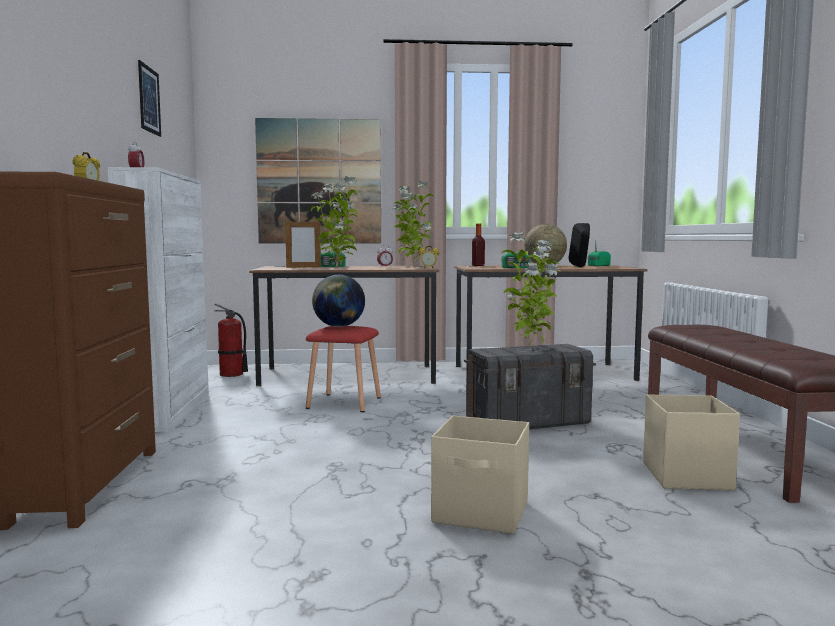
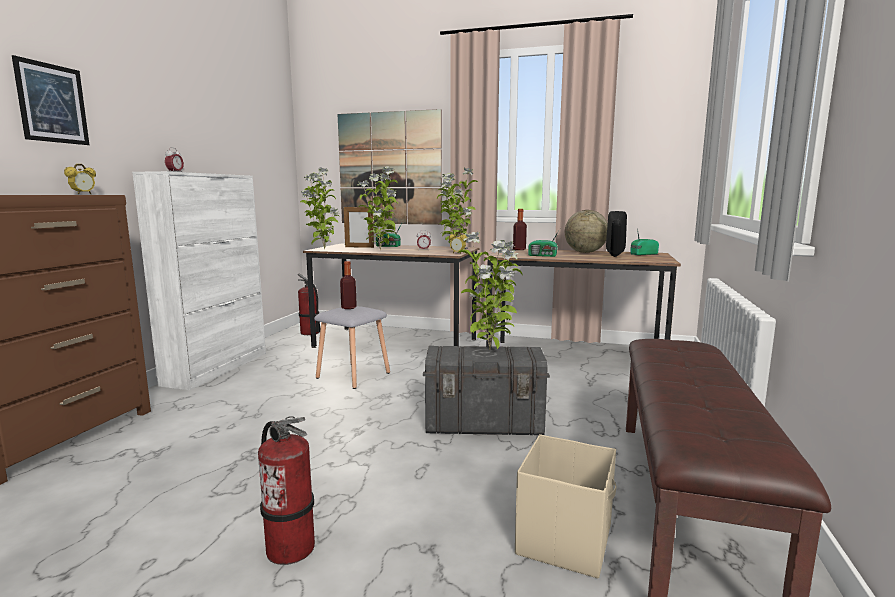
camera: 20 degrees right, 5 degrees up
picture [138,60,161,137] -> picture moved to [12,55,89,145]
red stool [306,326,381,412] -> grey stool [314,306,390,389]
globe [312,275,365,327] -> bottle [340,261,357,309]
beige storage box [431,415,529,534] -> fire extinguisher [258,416,315,565]
none -> potted plant [300,168,339,249]

